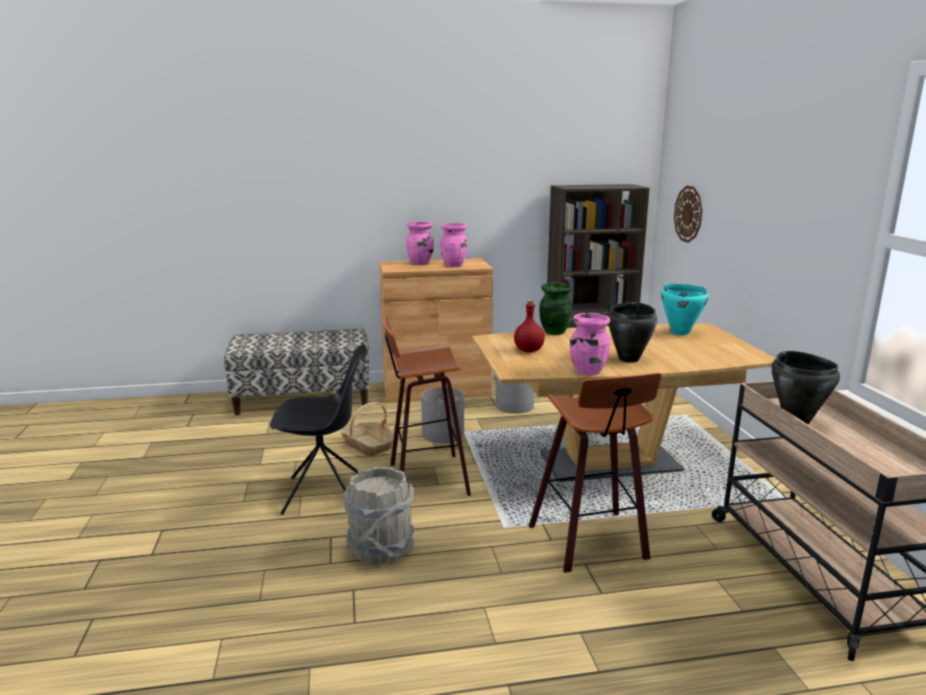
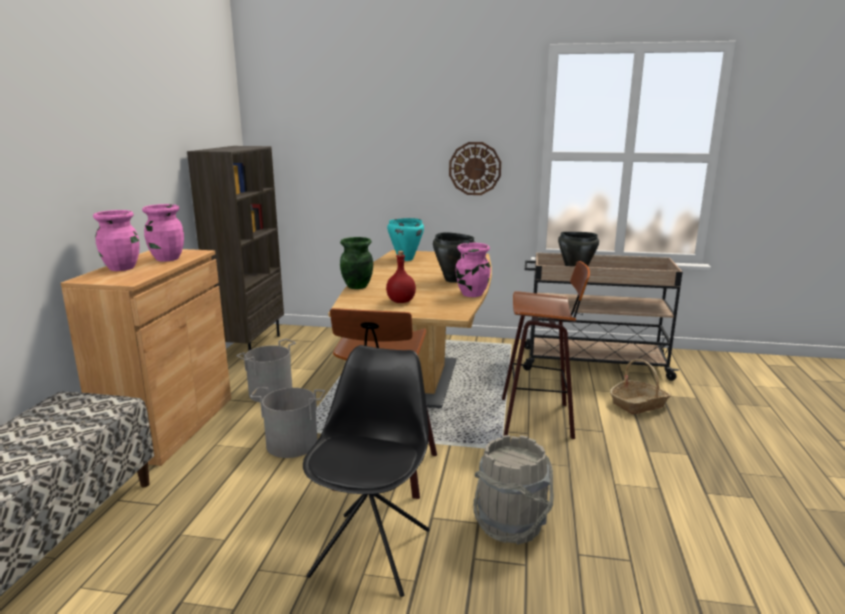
camera: 70 degrees left, 0 degrees up
basket [340,402,394,456] -> basket moved to [610,359,671,414]
wall clock [674,186,702,243] -> wall clock moved to [449,142,501,195]

